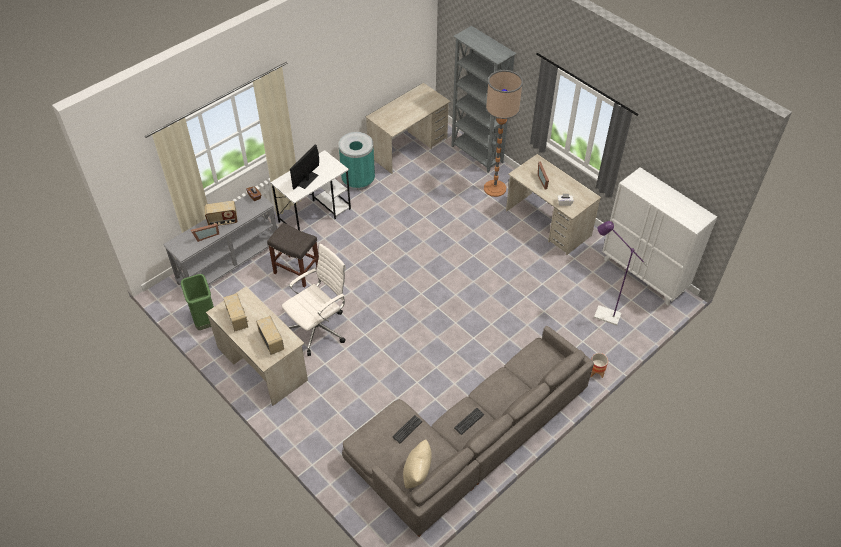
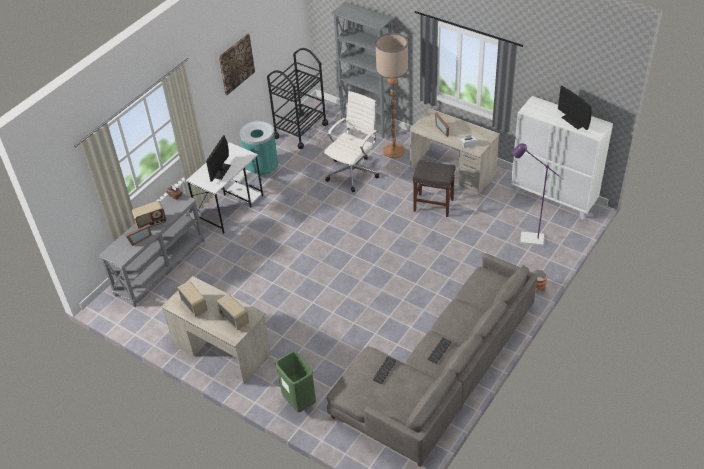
camera: 10 degrees left, 5 degrees down
green trash can [181,274,214,330] -> green trash can moved to [275,351,316,412]
grey stool [267,223,319,288] -> grey stool moved to [413,160,456,217]
white office chair [282,244,346,356] -> white office chair moved to [324,91,379,192]
beige desk [365,83,450,174] -> black cart [267,48,328,149]
beige pillow [403,439,432,489] -> none
none -> picture [218,34,255,95]
none -> monitor [558,86,592,130]

